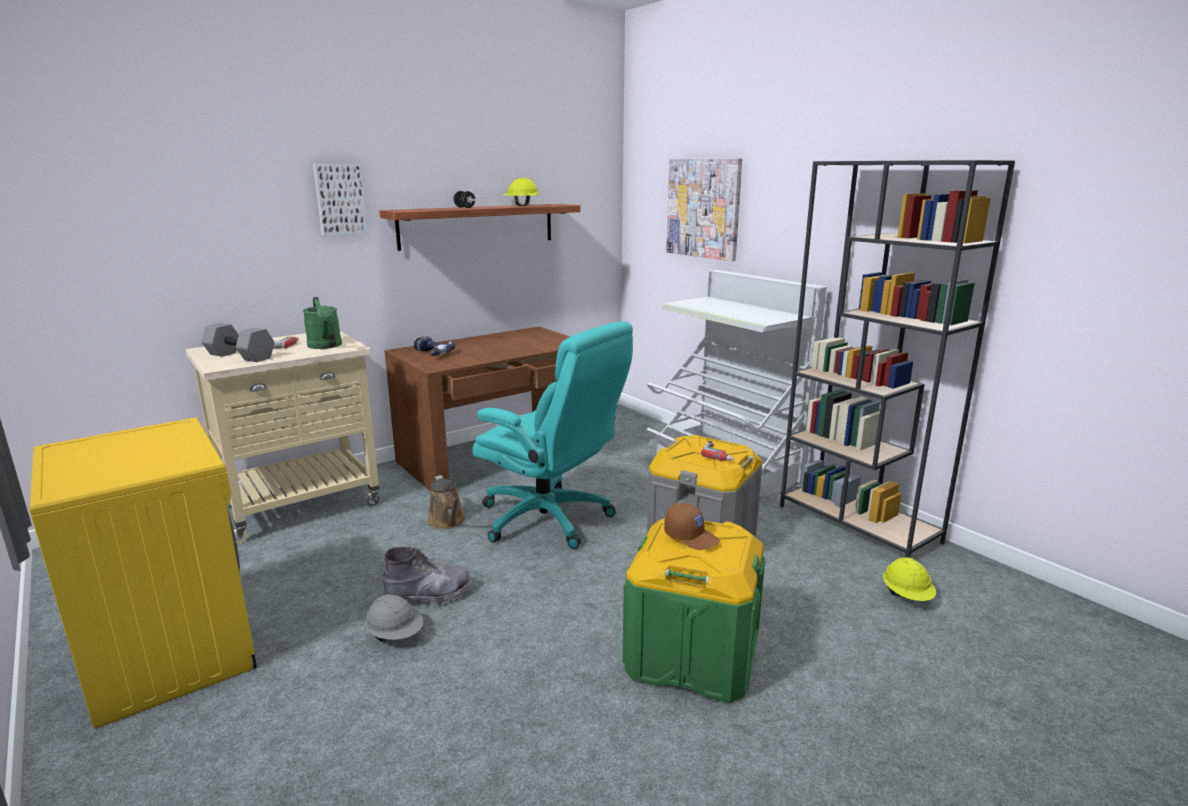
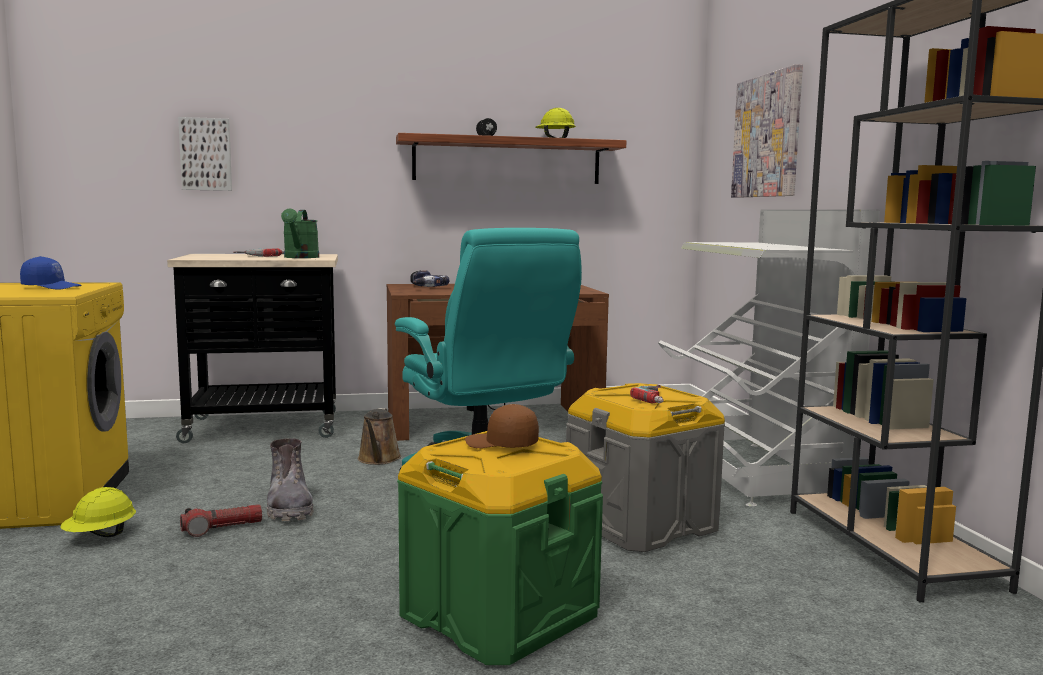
camera: 25 degrees right, 10 degrees down
beige cart [185,331,380,544] -> black cart [167,254,338,443]
grey dumbbell [201,323,274,362] -> none
picture [313,164,368,236] -> picture moved to [178,117,232,191]
grey hard hat [365,594,423,642] -> flashlight [180,504,262,537]
grey boot [383,547,472,606] -> grey boot turned 60 degrees clockwise [267,438,314,521]
brown cap [664,503,720,550] -> brown cap turned 135 degrees clockwise [465,404,539,448]
yellow hard hat [883,557,936,601] -> yellow hard hat moved to [60,487,136,537]
none -> blue cap [20,256,81,289]

